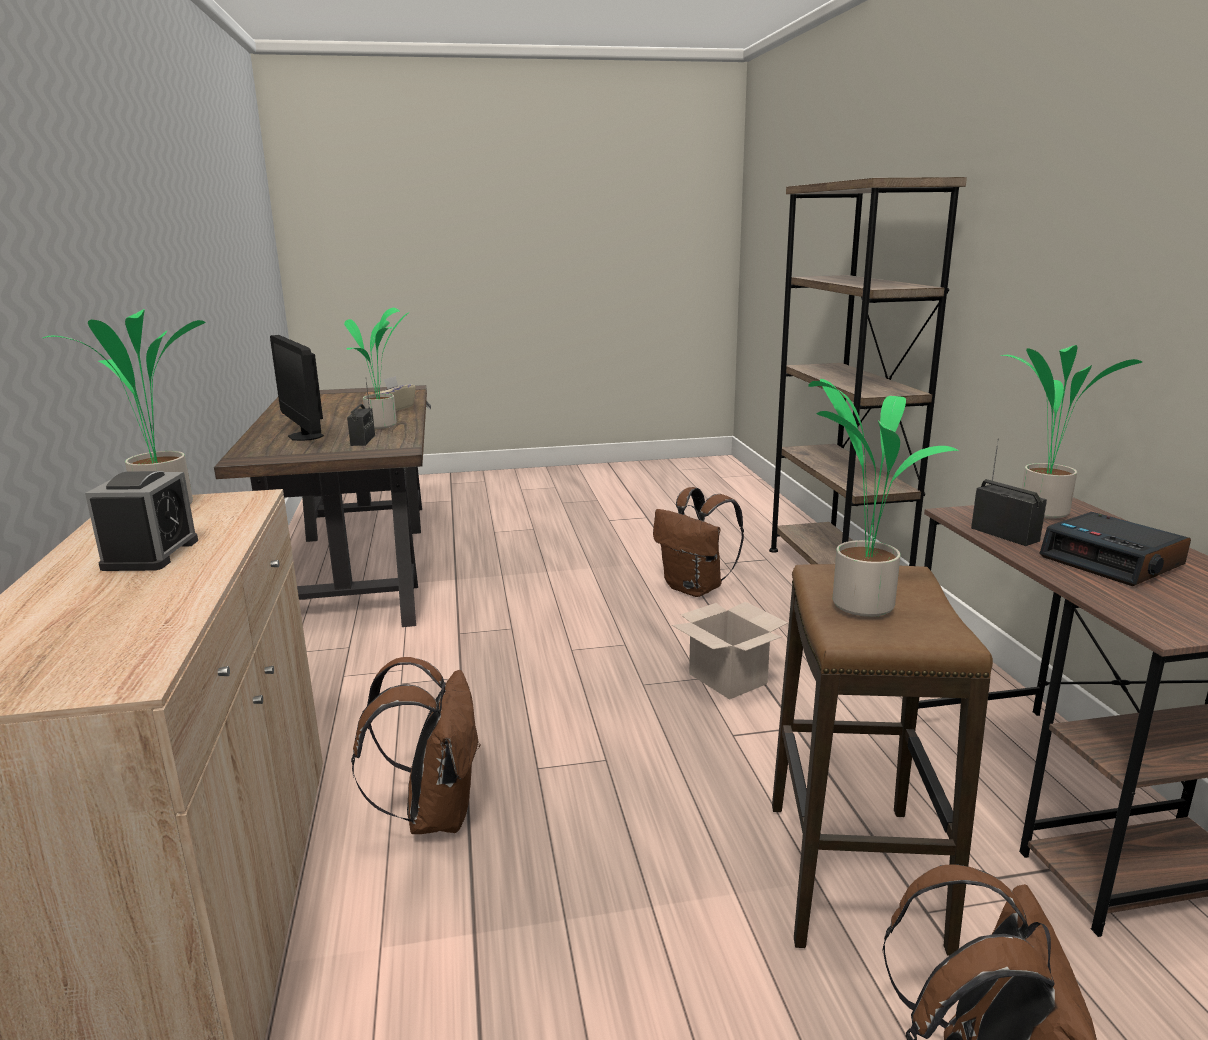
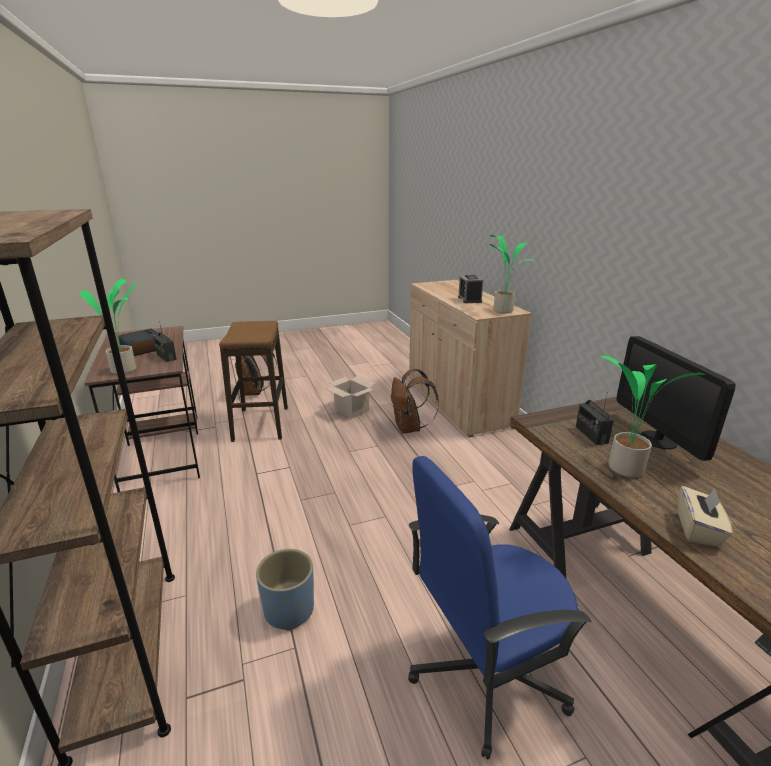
camera: 170 degrees right, 5 degrees up
monitor [270,335,324,441] -> monitor turned 150 degrees counterclockwise [616,336,735,461]
brown backpack [653,487,744,597] -> blue planter [256,549,314,631]
cardboard box [672,602,788,700] -> cardboard box moved to [325,375,376,418]
potted plant [808,379,959,617] -> none
none -> blue office chair [408,456,592,759]

